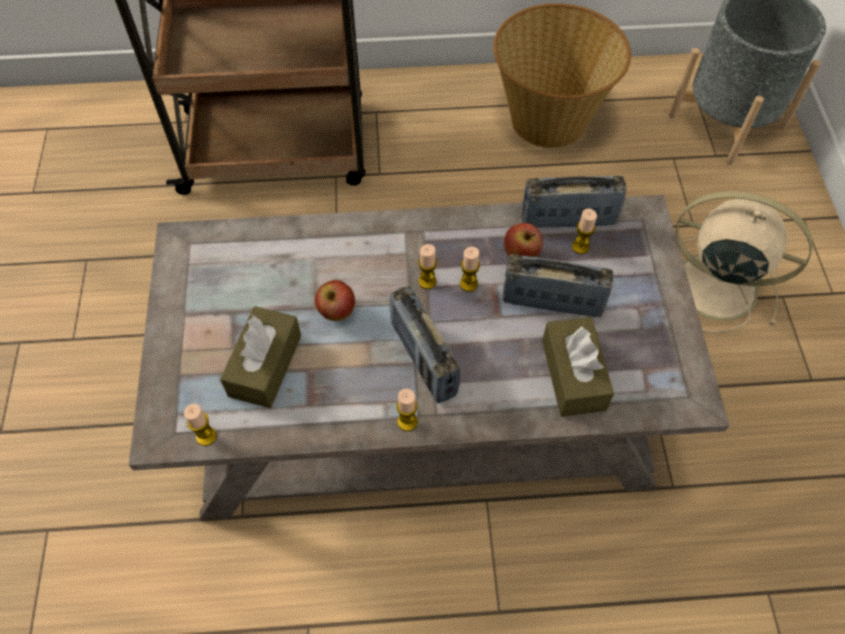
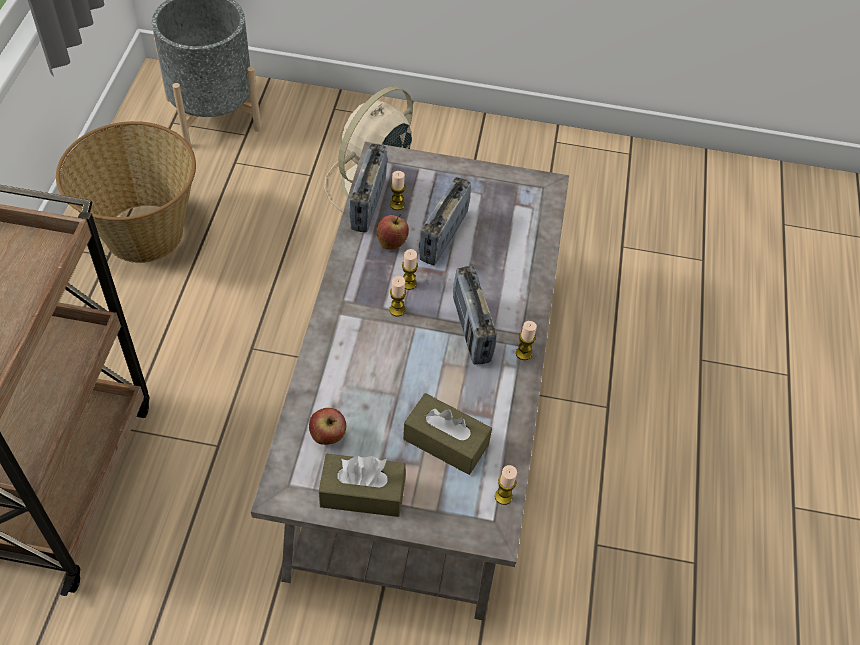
camera: 80 degrees left, 5 degrees down
apple [315,280,355,321] -> apple moved to [309,408,346,445]
radio [390,286,461,403] -> radio turned 90 degrees clockwise [453,266,497,365]
brown tissue box [542,317,614,417] -> brown tissue box moved to [319,454,406,517]

